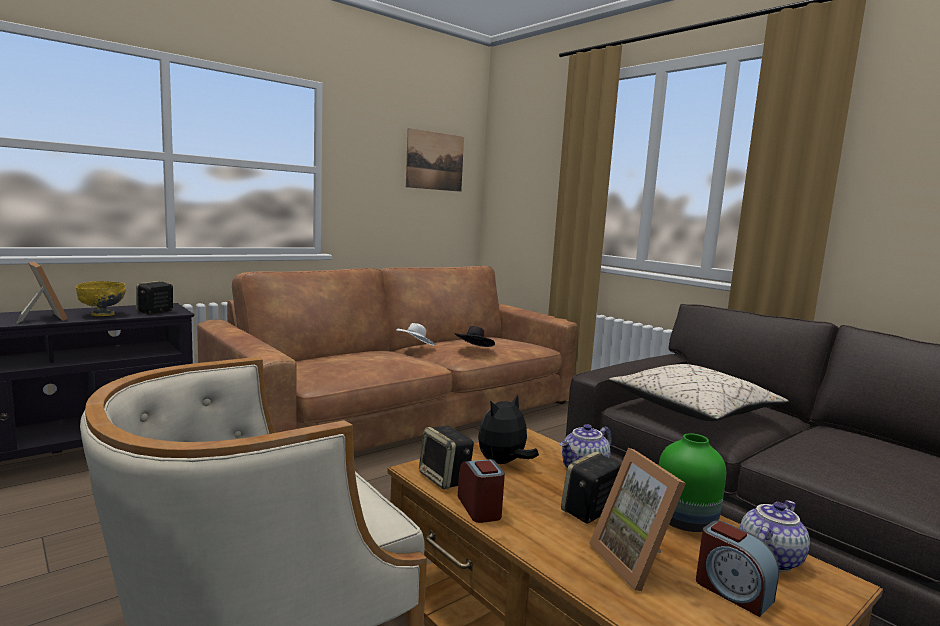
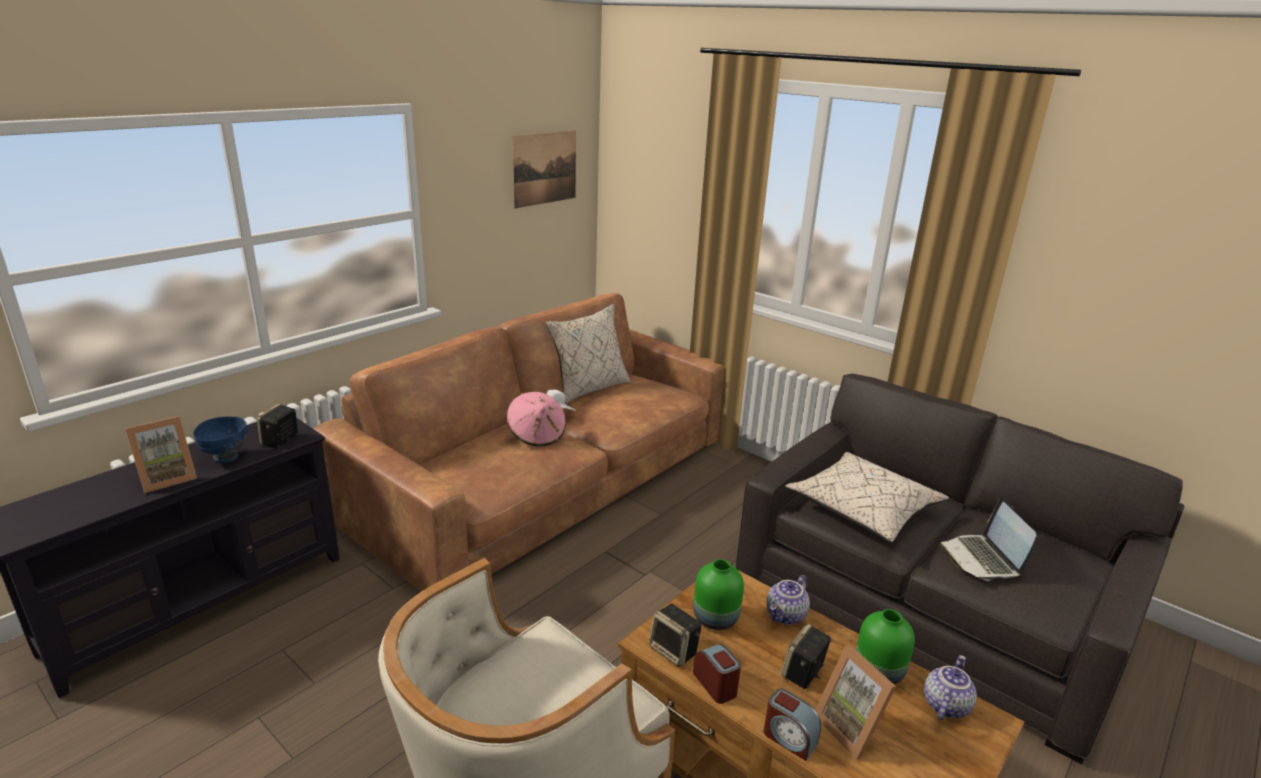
camera: 10 degrees left, 15 degrees up
picture frame [16,261,68,323] -> picture frame turned 105 degrees clockwise [125,416,197,493]
yellow bowl [76,281,126,316] -> blue bowl [193,417,248,463]
black hat [454,326,495,347] -> none
plush toy [478,393,539,464] -> green vase [693,559,744,630]
alarm clock [696,521,779,617] -> alarm clock moved to [764,689,821,761]
none -> pink hat [507,392,566,446]
none -> beige pillow [546,304,631,404]
none -> laptop [939,497,1036,581]

